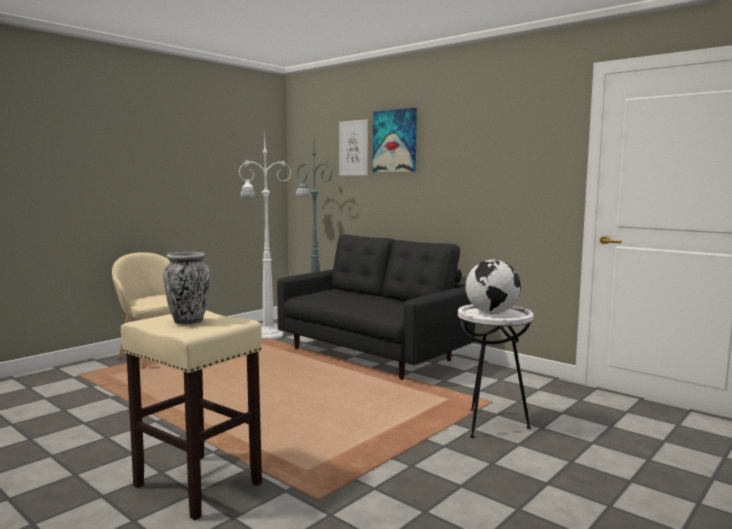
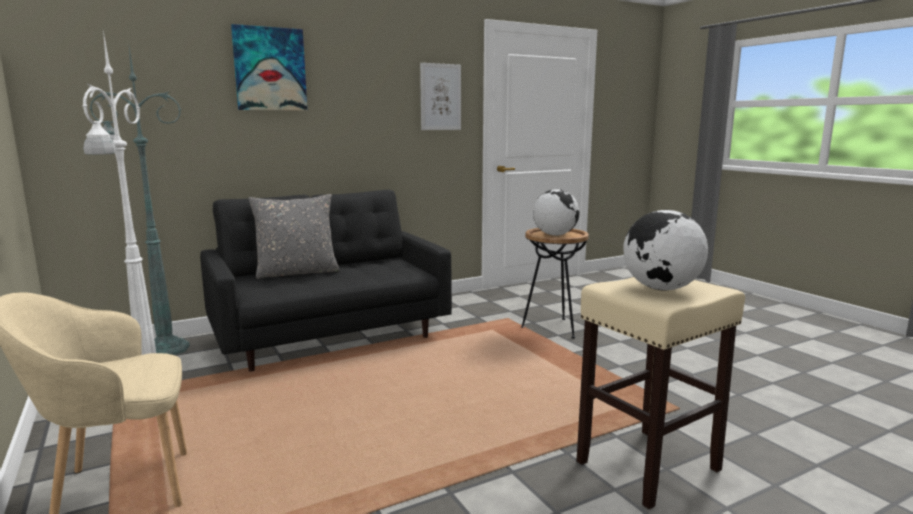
camera: 70 degrees left, 5 degrees up
vase [163,252,210,325] -> globe [624,210,708,291]
picture [339,119,368,176] -> picture moved to [420,63,461,130]
white side table [458,304,534,438] -> brown side table [521,228,589,339]
none -> grey pillow [248,194,340,279]

